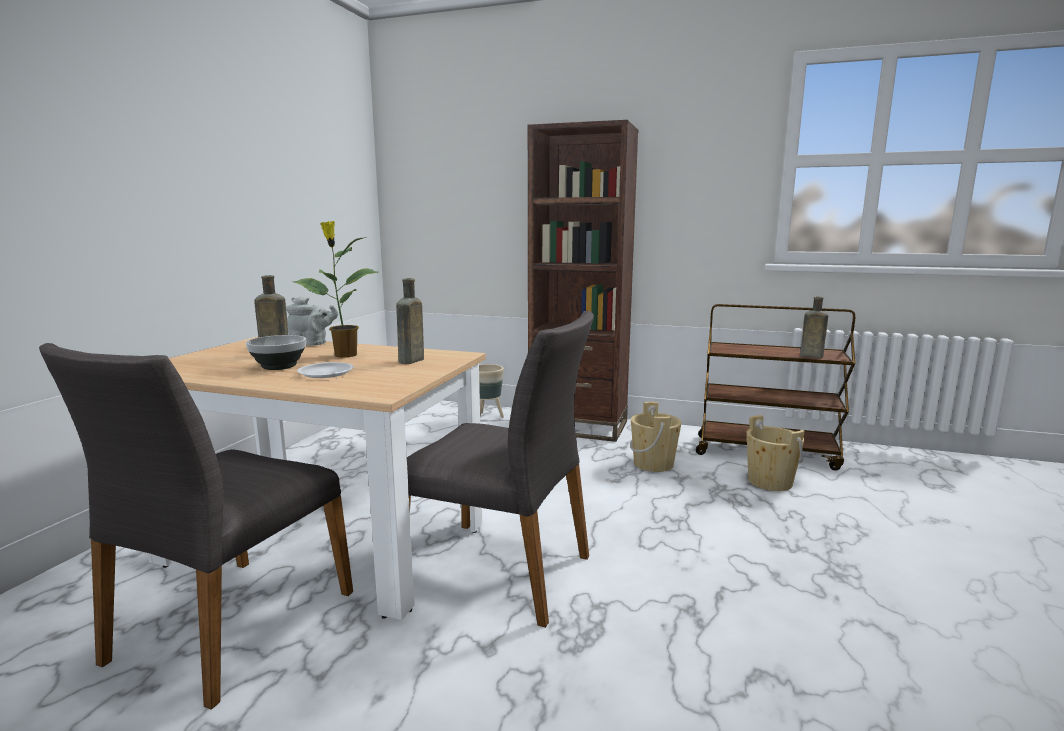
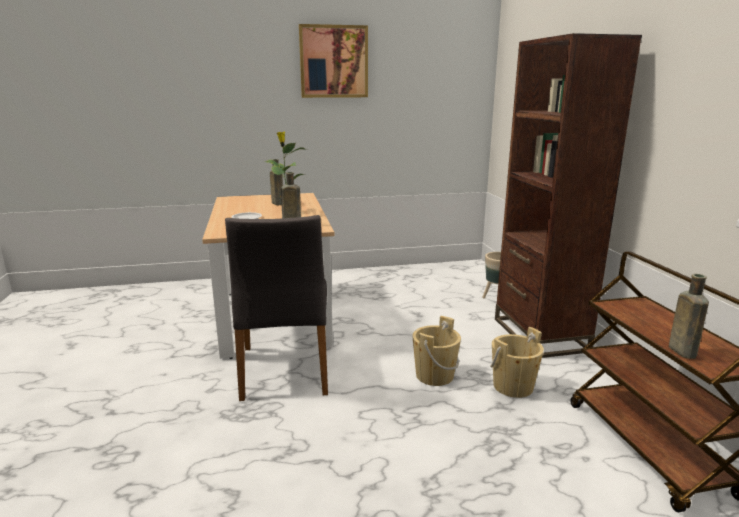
camera: 60 degrees right, 5 degrees up
grey chair [39,343,353,710] -> none
bowl [246,335,306,370] -> none
grey teapot [286,296,338,345] -> none
beige bucket [747,415,805,491] -> beige bucket moved to [412,316,461,386]
none -> picture [299,24,368,98]

